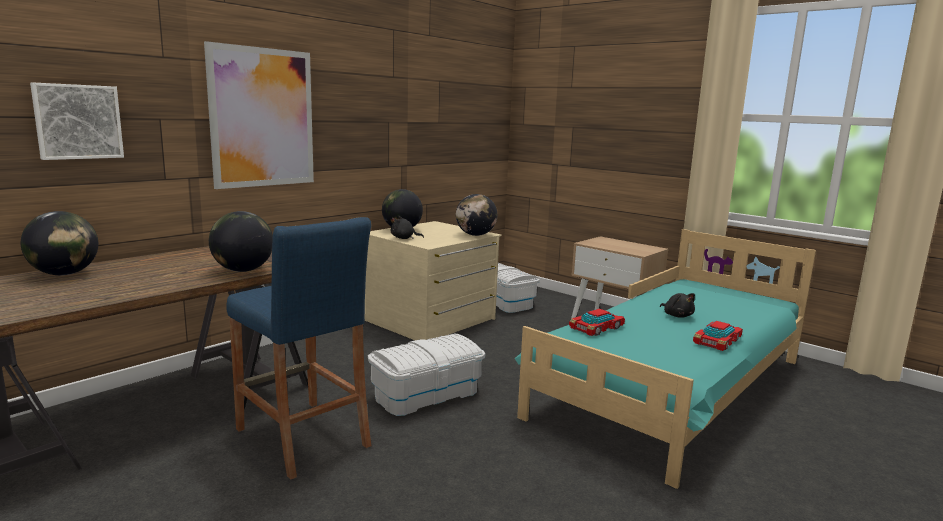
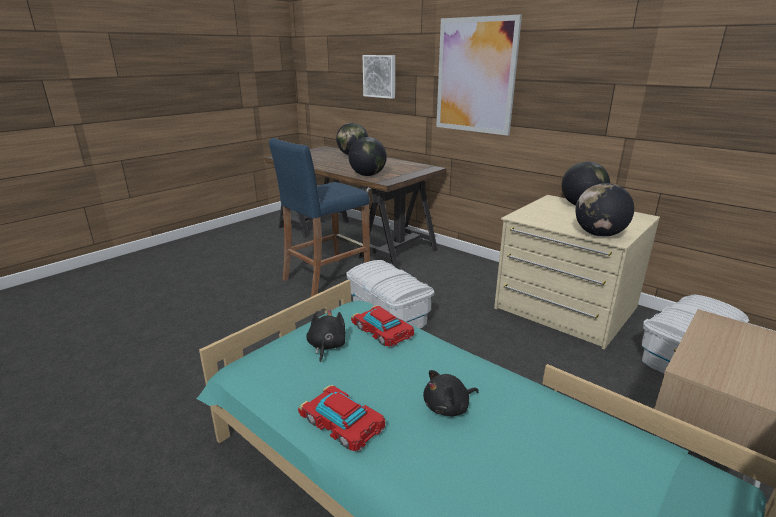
camera: 90 degrees right, 10 degrees up
black plush toy [391,216,424,239] -> black plush toy moved to [306,309,346,363]

